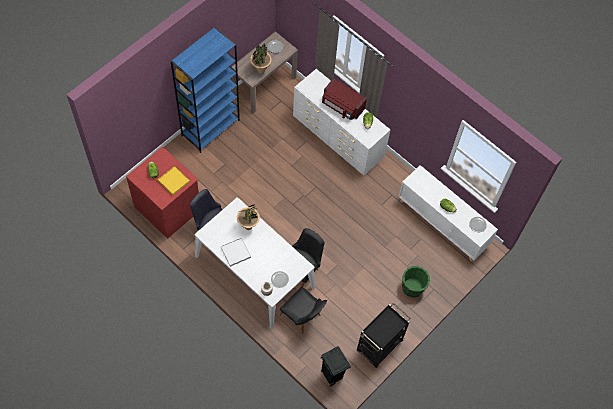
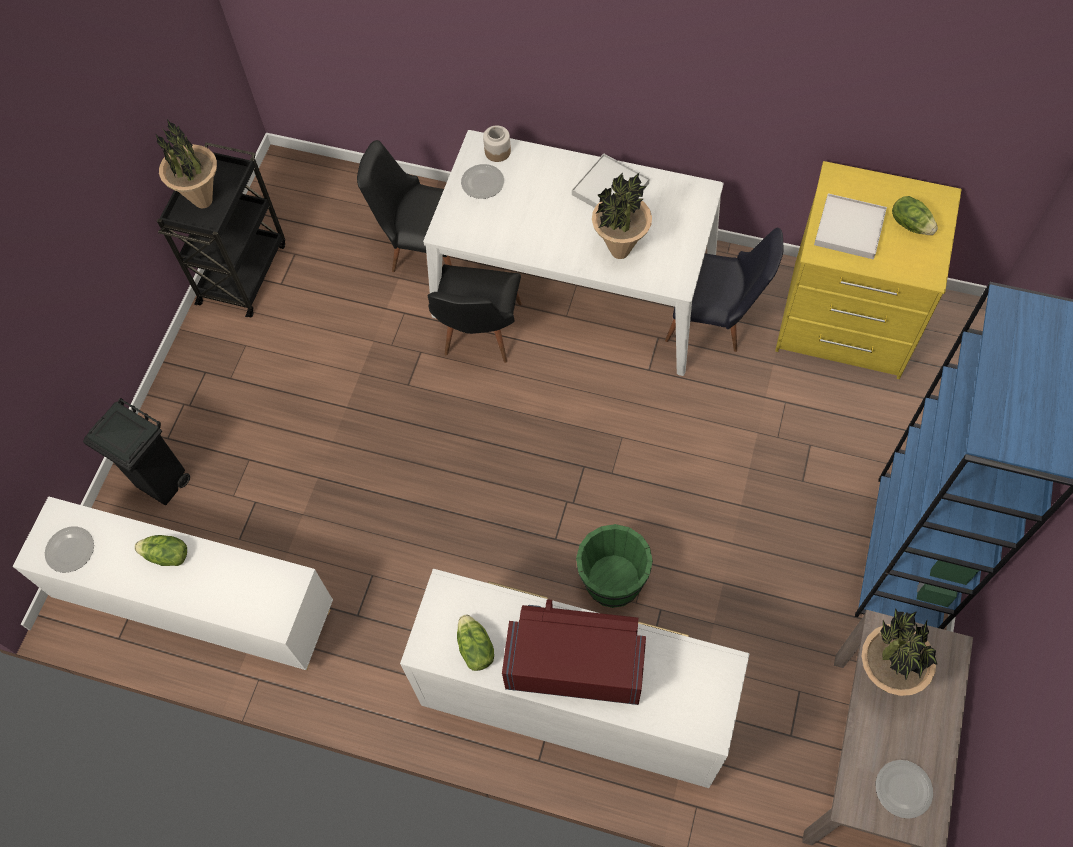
camera: 160 degrees right, 0 degrees up
red dresser [126,146,199,239] -> yellow dresser [775,161,962,379]
yellow tray [158,166,190,195] -> white tray [814,193,887,259]
black trash can [320,346,351,387] -> black trash can moved to [83,398,190,505]
green bucket [402,266,430,298] -> green bucket moved to [576,524,653,608]
none -> potted plant [155,119,217,209]

